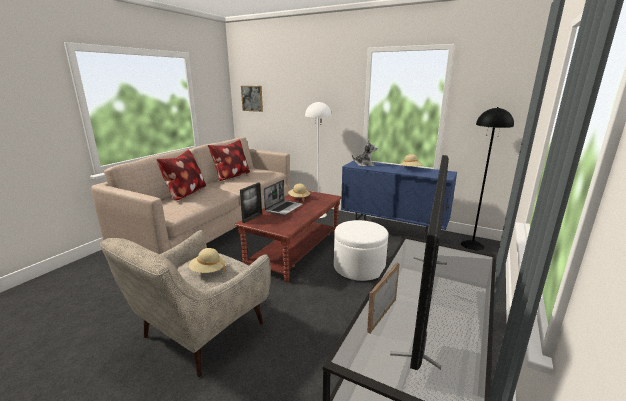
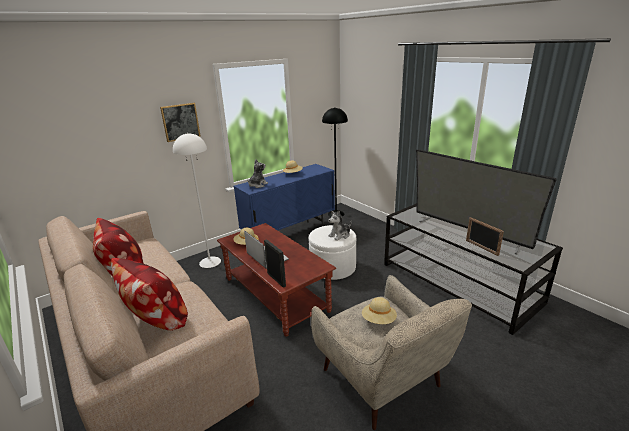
camera: 65 degrees left, 5 degrees up
picture [241,86,263,112] -> picture moved to [160,103,201,142]
none -> plush toy [328,210,351,241]

